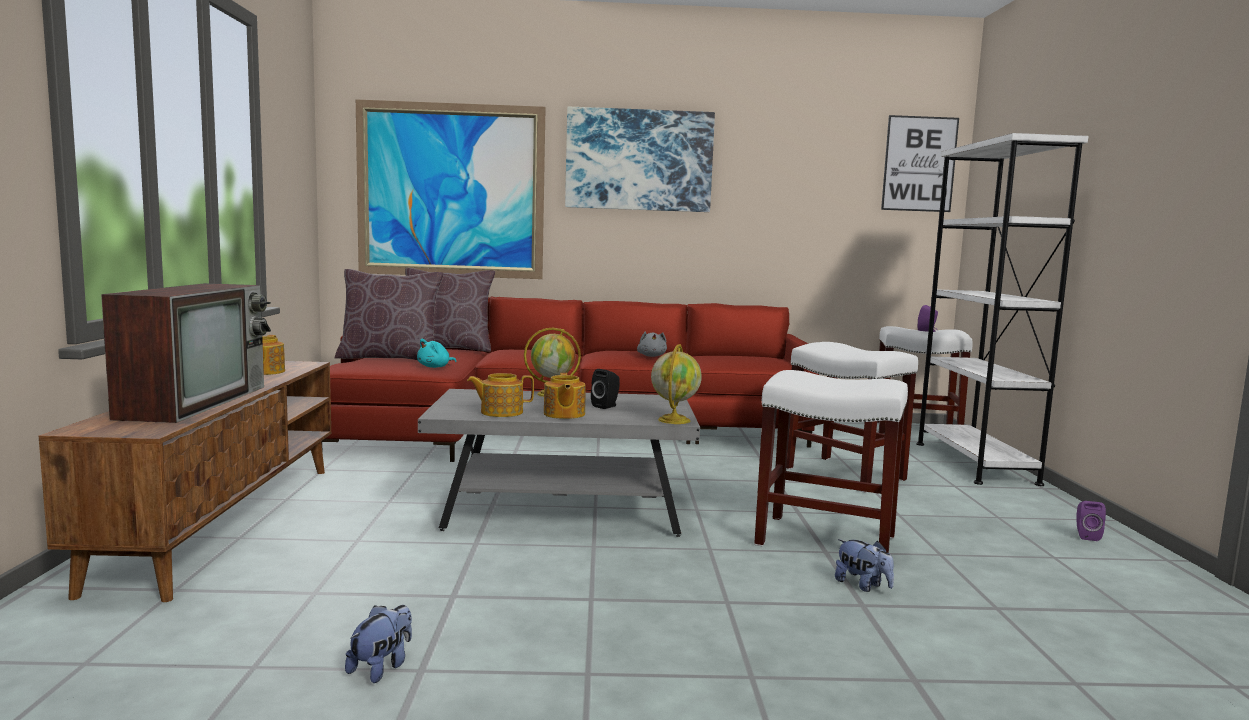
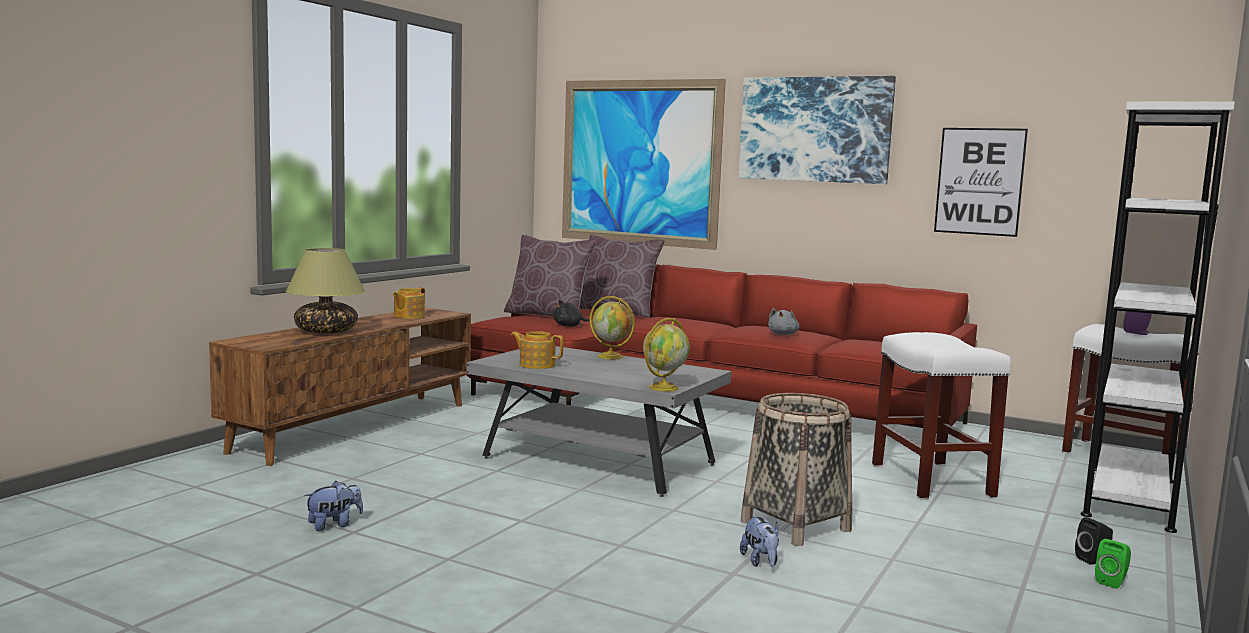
camera: 30 degrees right, 0 degrees up
television [101,283,271,423] -> table lamp [286,248,365,334]
turquoise plush toy [417,339,457,368] -> black plush toy [554,300,590,327]
teapot [544,373,586,419] -> none
black speaker [591,369,620,409] -> black speaker moved to [1075,517,1113,565]
white stool [754,370,908,553] -> basket [741,393,852,546]
picture [881,115,959,212] -> picture moved to [934,128,1028,237]
purple speaker [1076,501,1106,541] -> green speaker [1095,539,1131,589]

